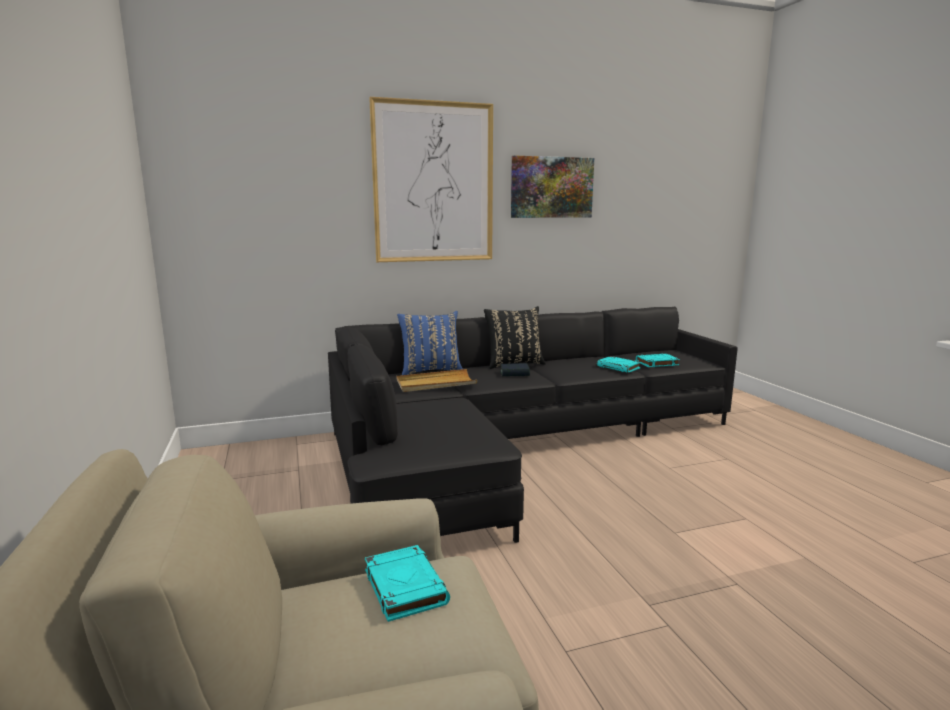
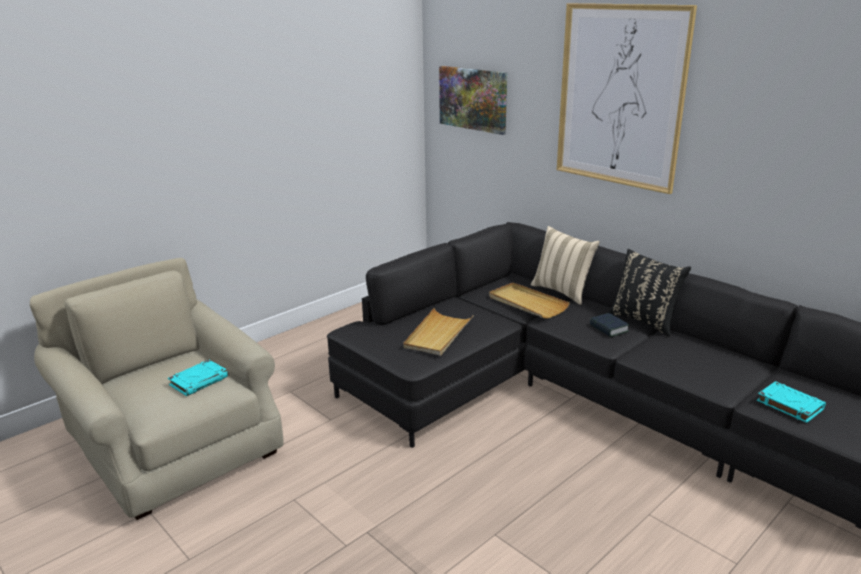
camera: 65 degrees right, 10 degrees up
blue pillow [397,311,463,375] -> beige pillow [531,226,600,305]
picture [511,156,594,218] -> picture moved to [439,66,507,135]
turquoise book [597,356,641,373] -> none
none -> beige tray [403,308,474,356]

